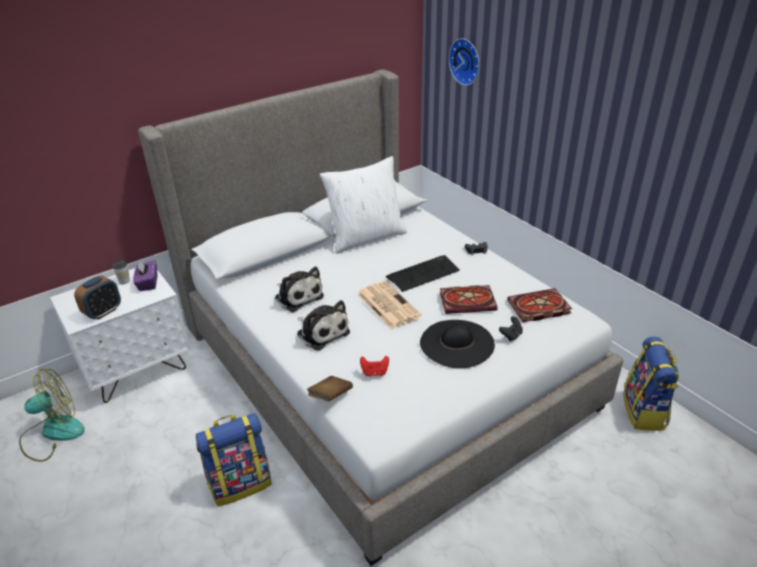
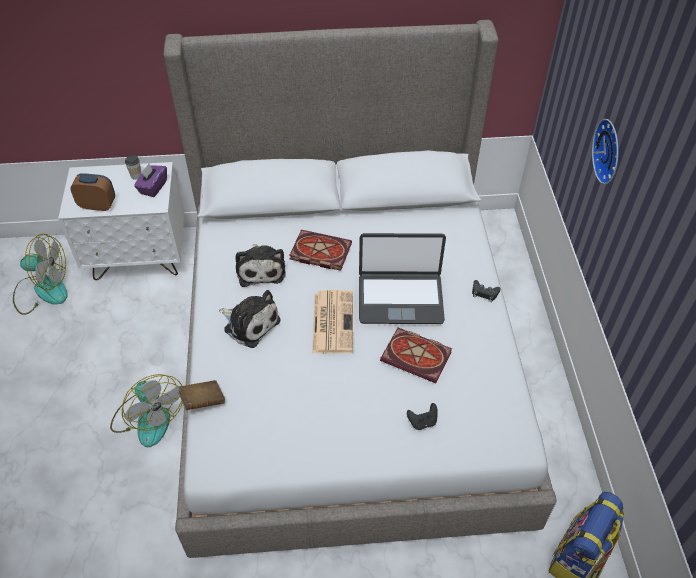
camera: 30 degrees right, 15 degrees up
alarm clock [74,275,121,320] -> alarm clock turned 150 degrees counterclockwise [70,173,115,211]
backpack [196,413,272,507] -> fan [110,374,182,447]
plush toy [297,300,350,351] -> plush toy turned 45 degrees counterclockwise [219,290,281,348]
white pillow [320,156,407,254] -> none
red game controller [360,356,389,376] -> none
keyboard [386,255,460,292] -> laptop [359,233,446,324]
black hat [420,320,495,369] -> none
wall clock [449,38,479,86] -> wall clock moved to [592,119,619,185]
book [507,288,572,322] -> book moved to [289,230,352,271]

